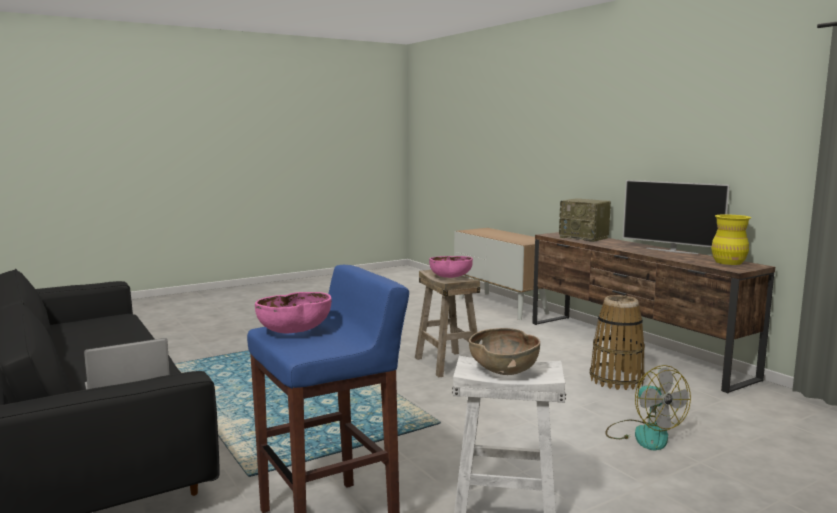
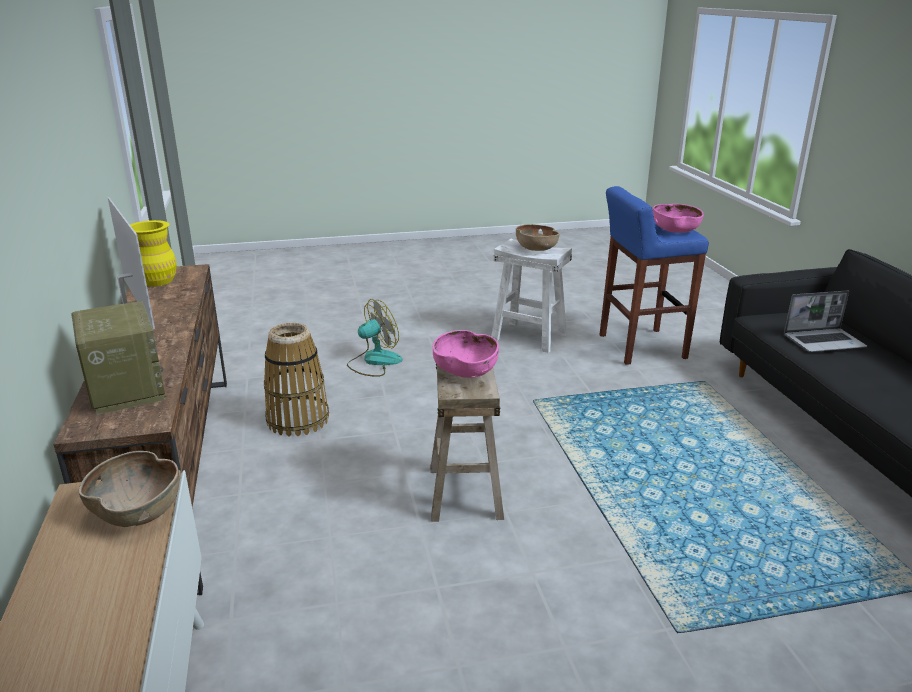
camera: 160 degrees left, 15 degrees up
fan [605,365,691,450] -> fan turned 60 degrees clockwise [347,299,403,377]
none -> brown bowl [79,451,180,527]

